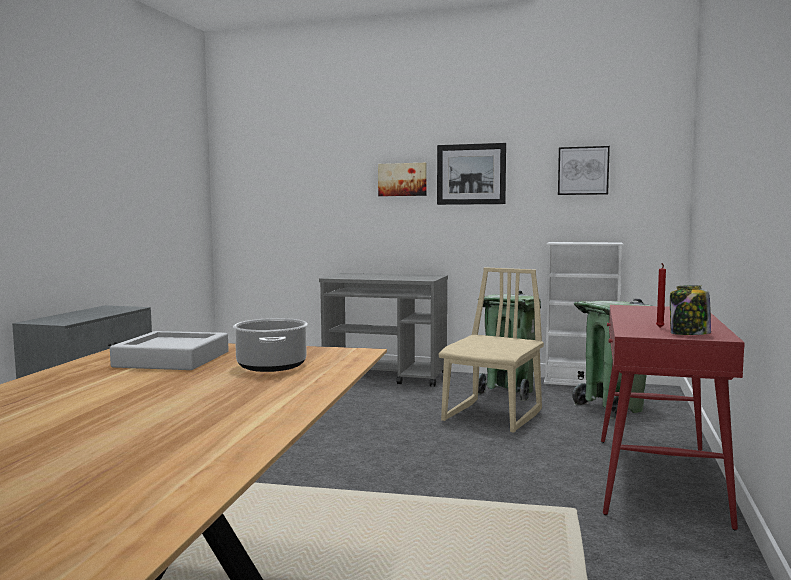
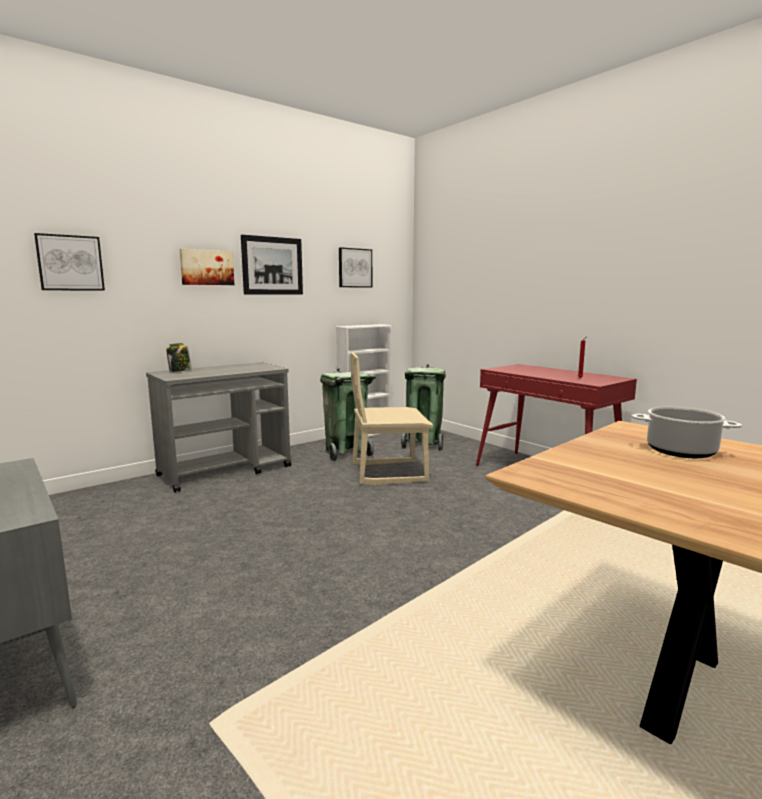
camera: 55 degrees left, 5 degrees up
grey tray [110,331,229,370] -> none
beige chair [438,267,544,433] -> beige chair turned 75 degrees counterclockwise [351,352,433,486]
jar [670,285,711,335] -> jar moved to [166,343,192,372]
none -> picture [34,233,105,291]

